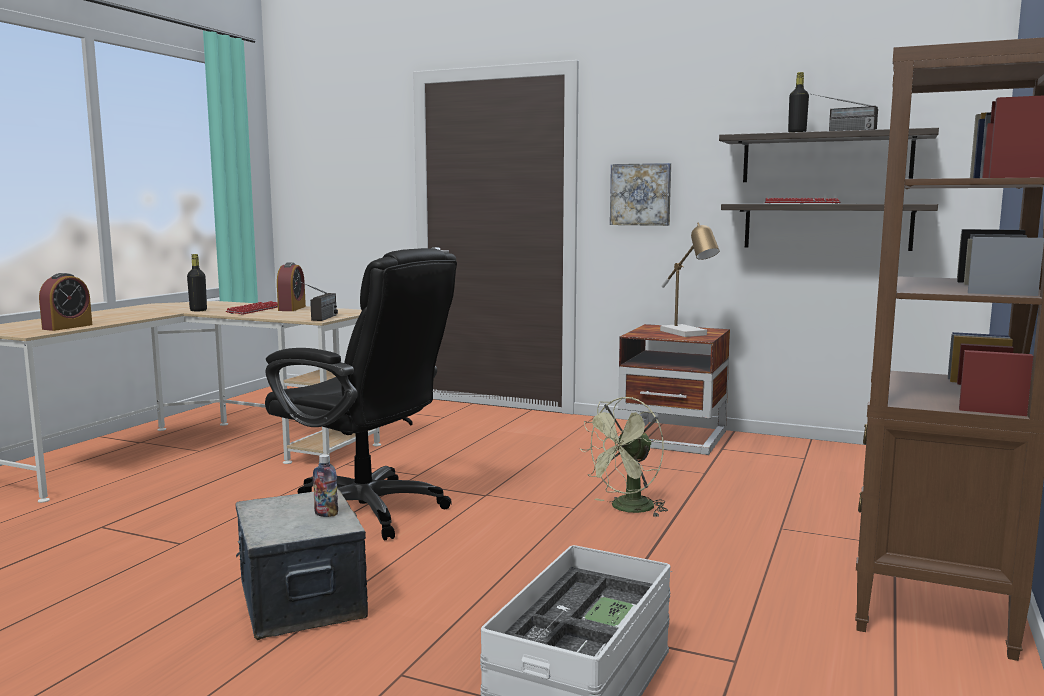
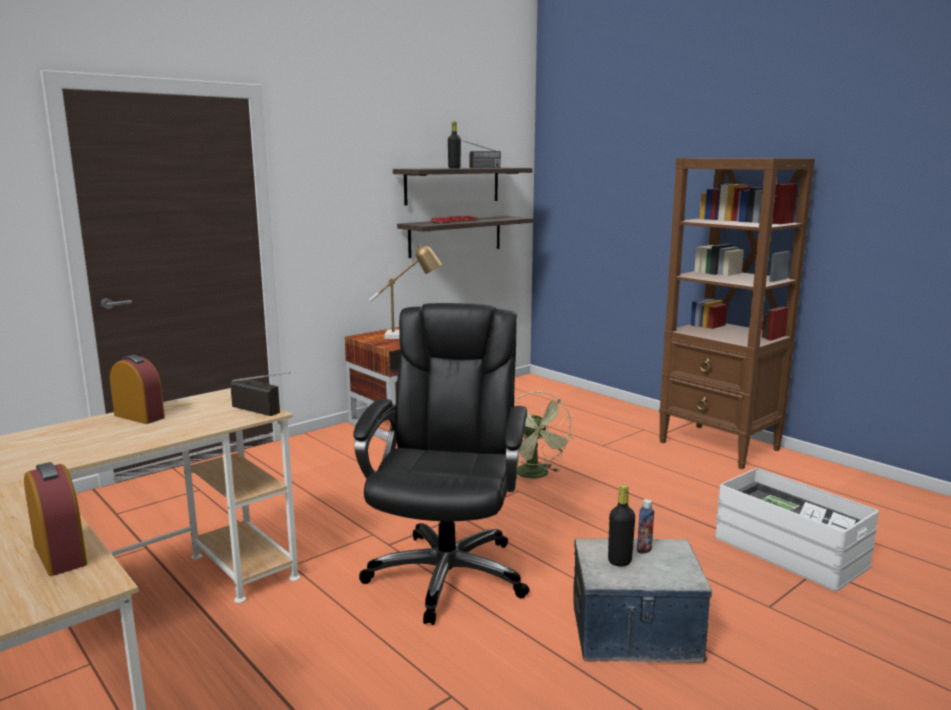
camera: 65 degrees left, 5 degrees up
black bottle [187,254,207,311] -> black bottle moved to [608,485,635,566]
keyboard [226,301,278,315] -> none
black office chair [265,248,457,540] -> black office chair turned 45 degrees counterclockwise [353,303,530,625]
picture [610,163,671,226] -> none

